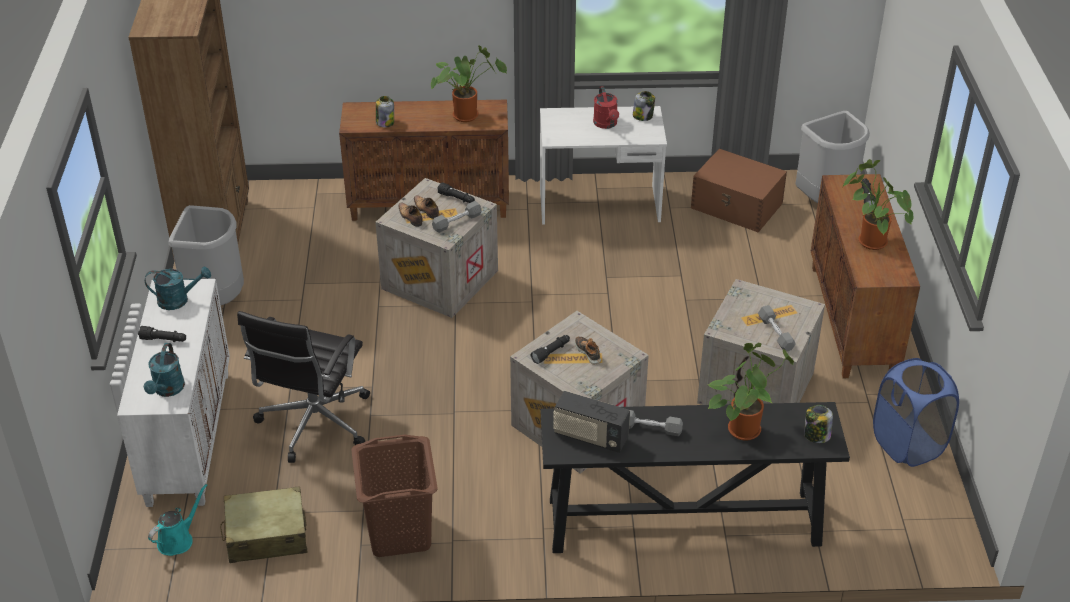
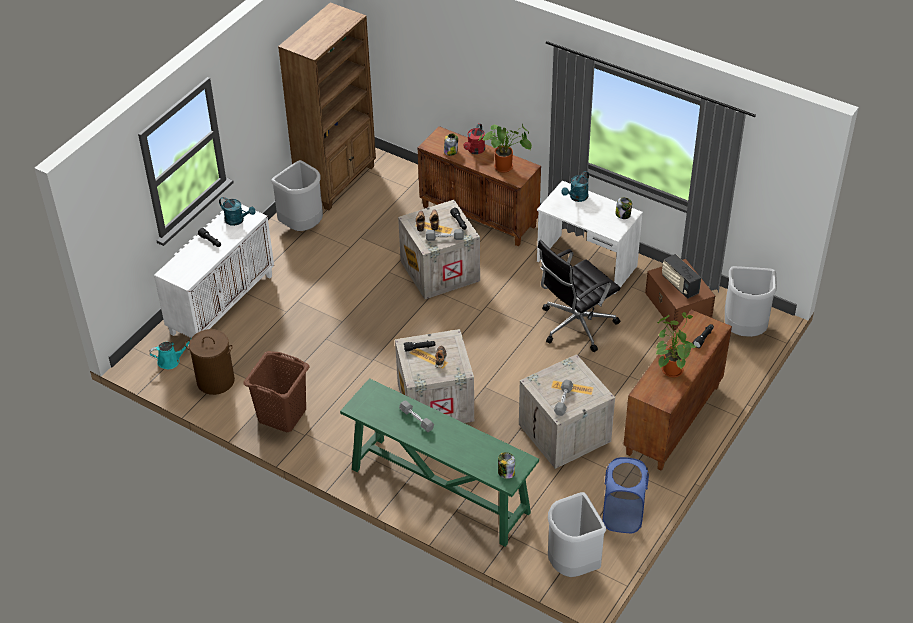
camera: 35 degrees right, 5 degrees up
turquoise watering can [144,343,185,397] -> turquoise watering can moved to [561,171,589,202]
beige suitcase [220,486,307,563] -> brown laundry basket [185,329,235,395]
black office chair [237,311,370,463] -> black office chair moved to [538,240,620,352]
black console table [541,402,850,553] -> green console table [340,378,539,547]
radio [553,391,630,453] -> radio moved to [662,254,701,299]
red watering can [593,86,619,129] -> red watering can moved to [464,123,485,154]
potted plant [708,343,794,441] -> none
none -> grey trash can [548,492,606,577]

